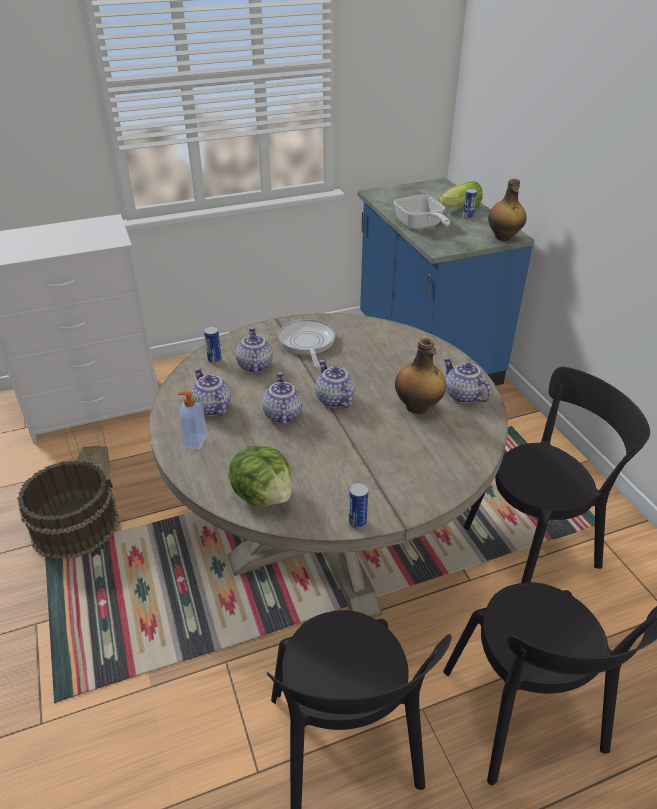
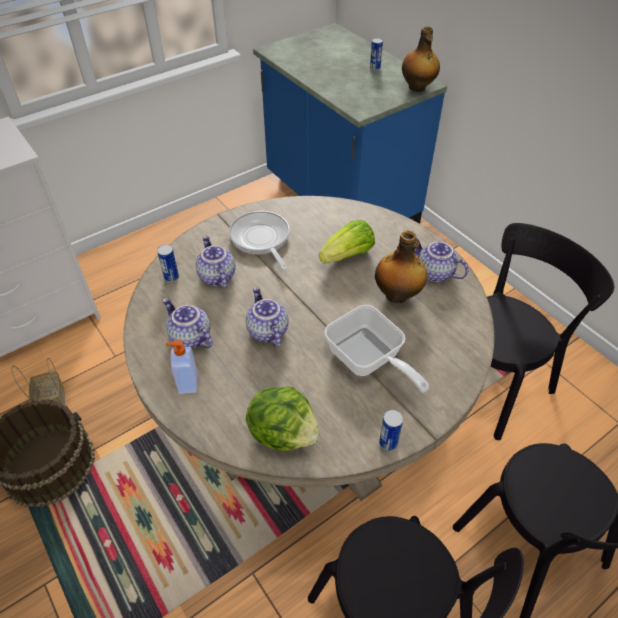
camera: 15 degrees left, 10 degrees up
teapot [315,360,355,408] -> none
frying pan [394,195,450,230] -> frying pan moved to [324,305,429,392]
lettuce [439,181,483,207] -> lettuce moved to [319,220,375,264]

